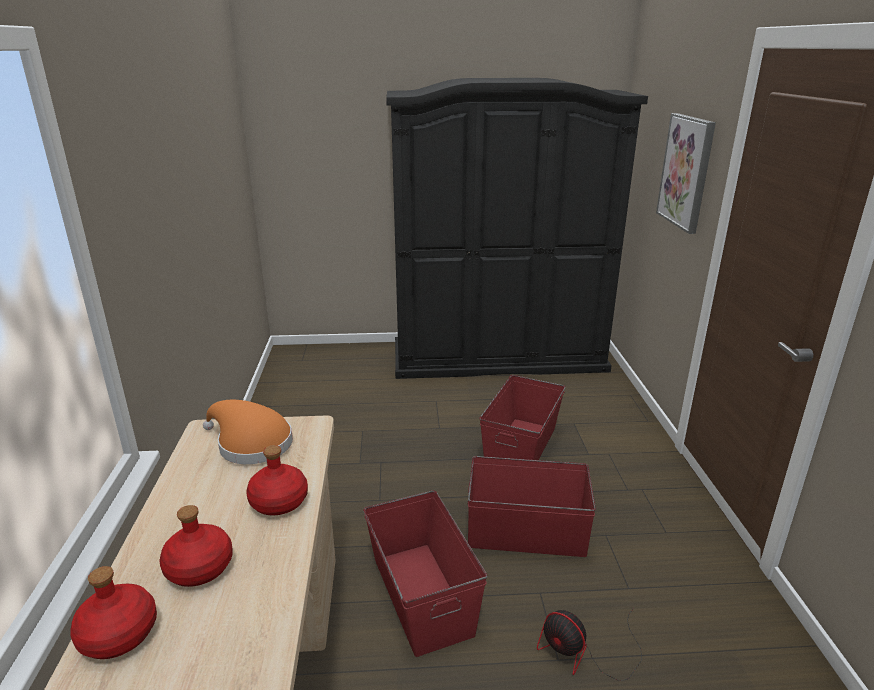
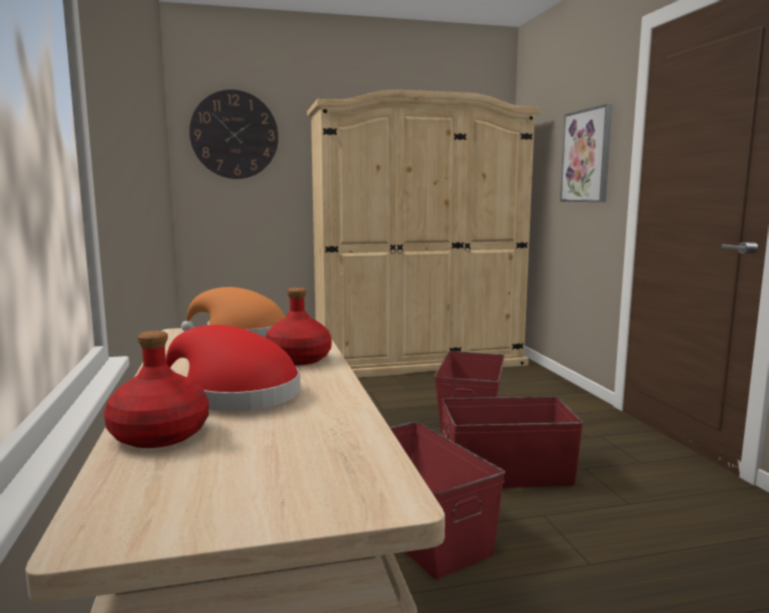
camera: 10 degrees left, 15 degrees down
red bottle [160,505,233,587] -> red hat [166,325,301,411]
black wardrobe [386,78,648,379] -> beige wardrobe [307,90,540,378]
fan [537,608,642,681] -> none
none -> wall clock [189,89,278,179]

